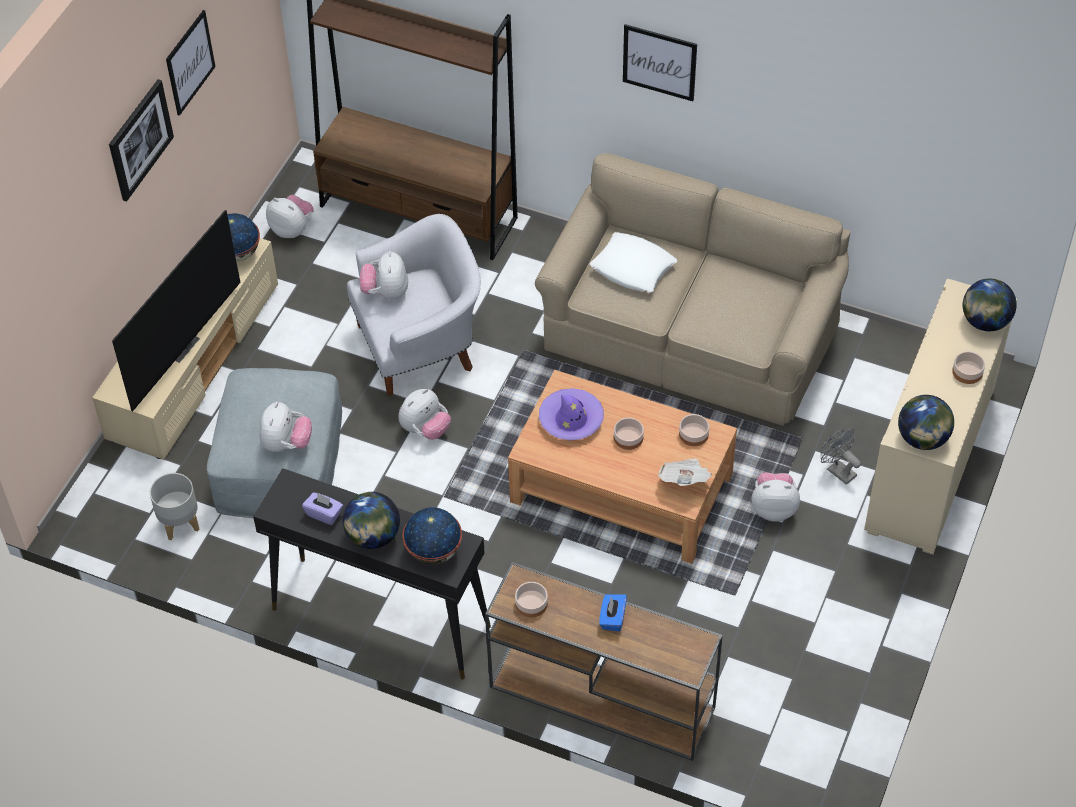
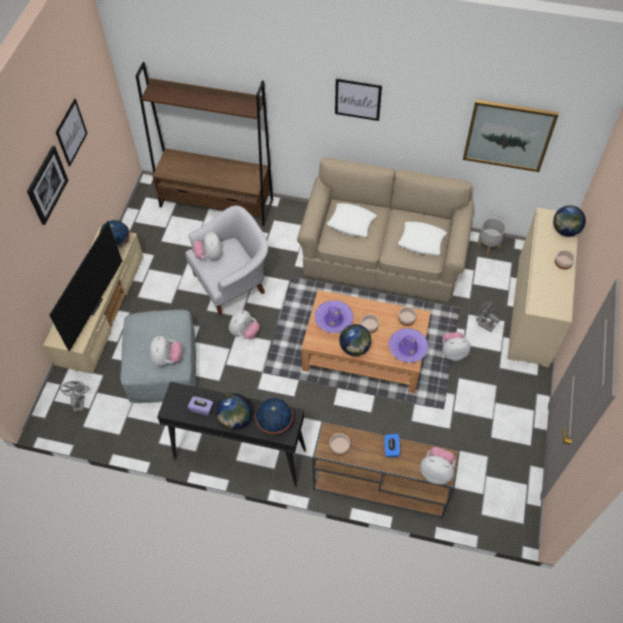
camera: 10 degrees left, 5 degrees up
grey planter [150,473,199,540] -> grey planter moved to [477,218,506,255]
plush toy [266,195,314,238] -> plush toy moved to [420,447,455,484]
newspaper [658,458,712,486] -> purple hat [389,328,429,363]
globe [898,395,954,450] -> globe moved to [339,324,371,356]
none -> grey fan [60,381,89,412]
none -> white pillow [398,222,447,255]
none -> picture [463,100,559,172]

